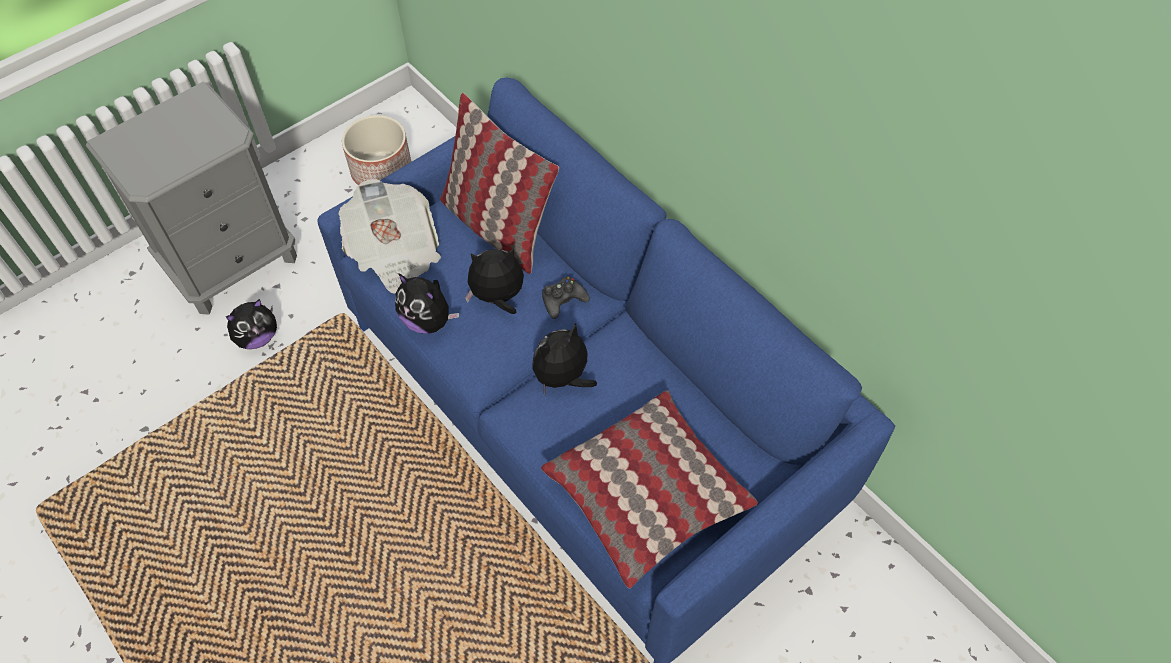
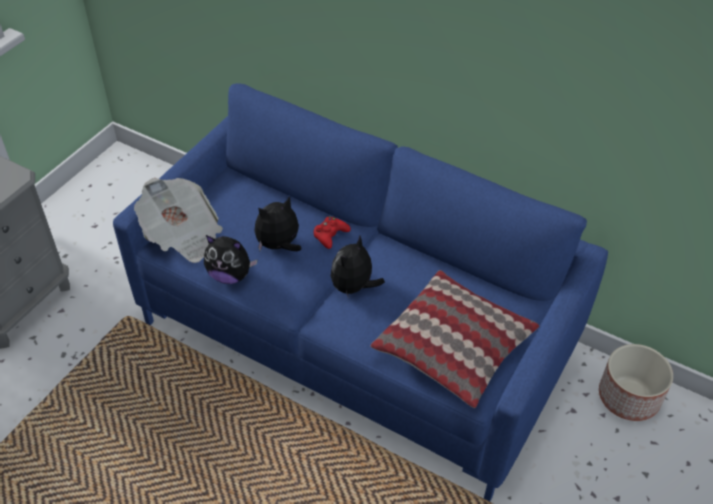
camera: 20 degrees left, 10 degrees down
plush toy [226,299,277,349] -> none
planter [342,115,411,185] -> planter moved to [599,344,673,421]
pillow [440,93,559,274] -> none
black game controller [542,277,590,319] -> red game controller [313,216,351,249]

